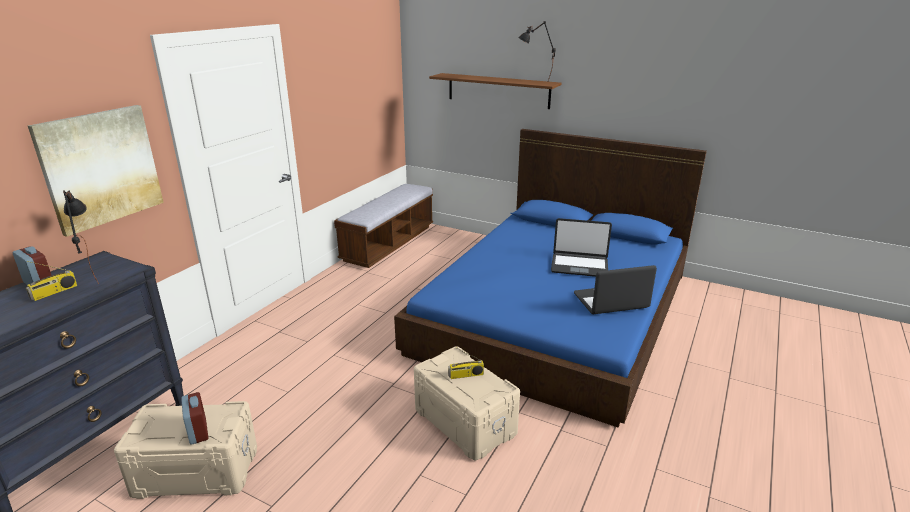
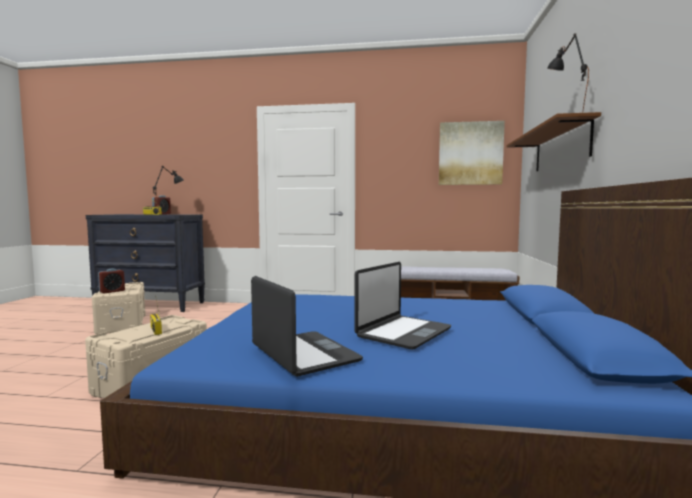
camera: 70 degrees right, 20 degrees down
picture [28,105,164,237] -> picture moved to [439,121,505,185]
laptop [551,218,612,277] -> laptop turned 135 degrees counterclockwise [354,262,451,350]

